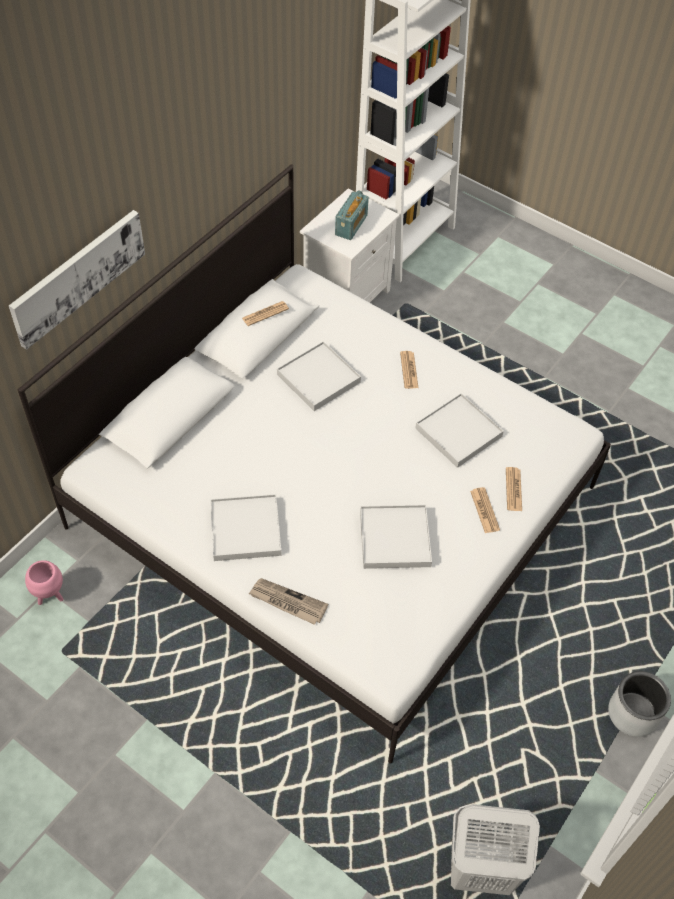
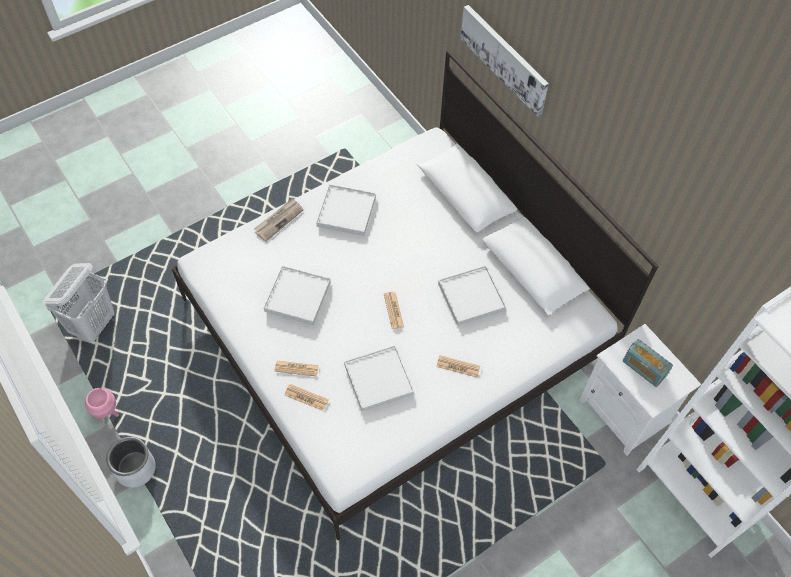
camera: 110 degrees right, 5 degrees up
pink planter [25,560,64,605] -> pink planter moved to [85,388,119,423]
newspaper [242,301,289,326] -> newspaper moved to [384,292,404,329]

